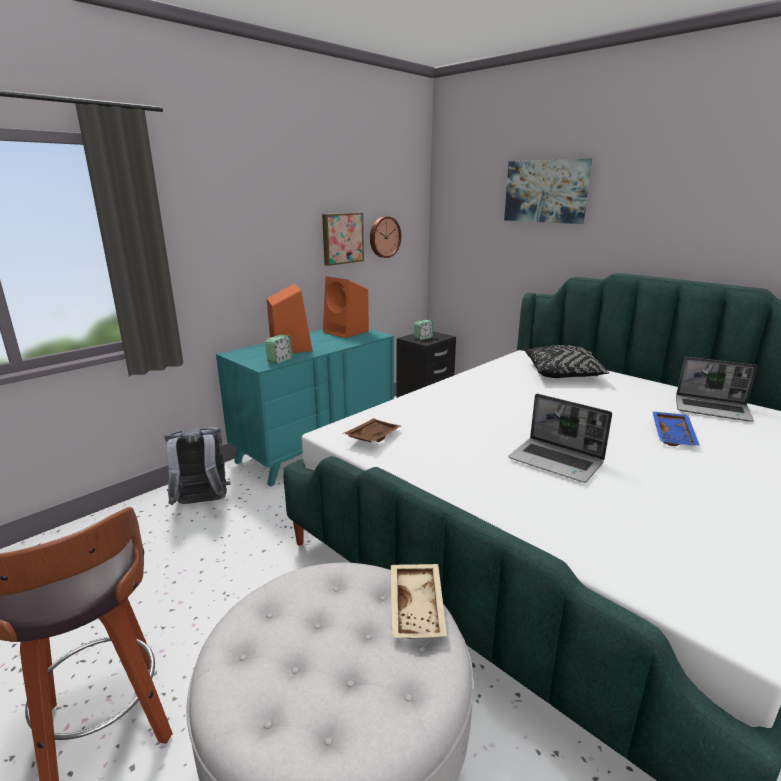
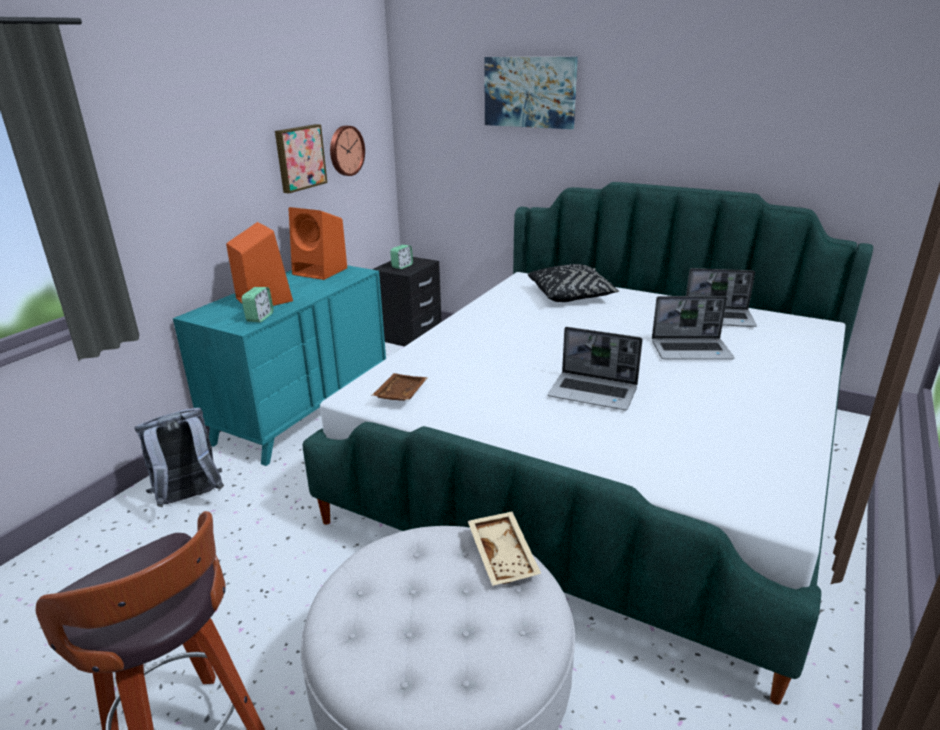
camera: 15 degrees left, 5 degrees up
blue tray [652,411,700,446] -> laptop [652,296,735,360]

